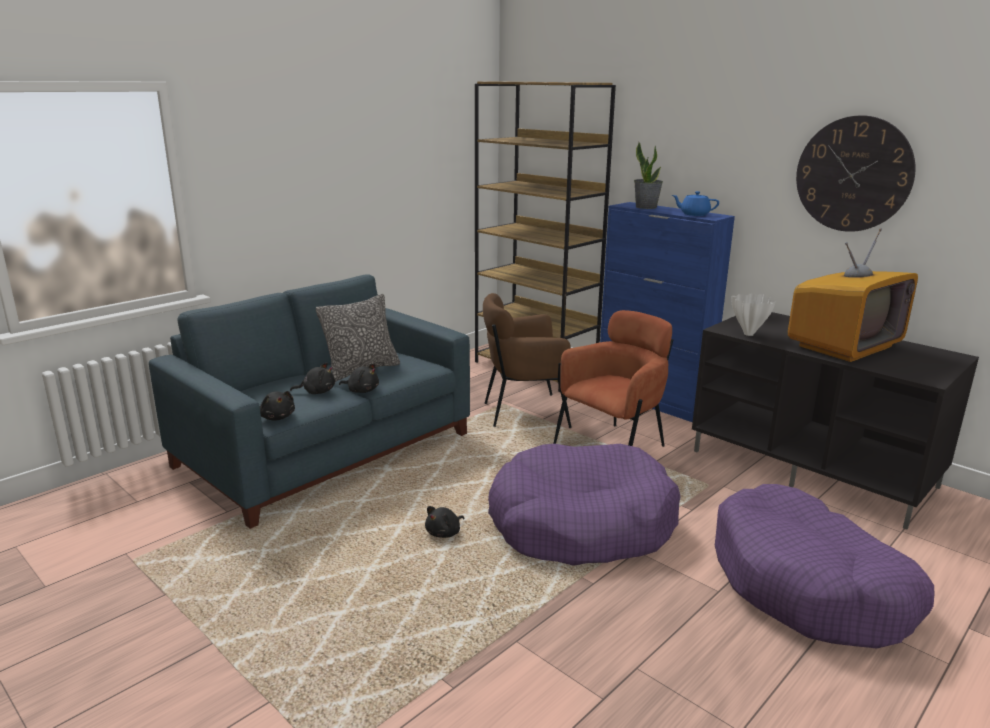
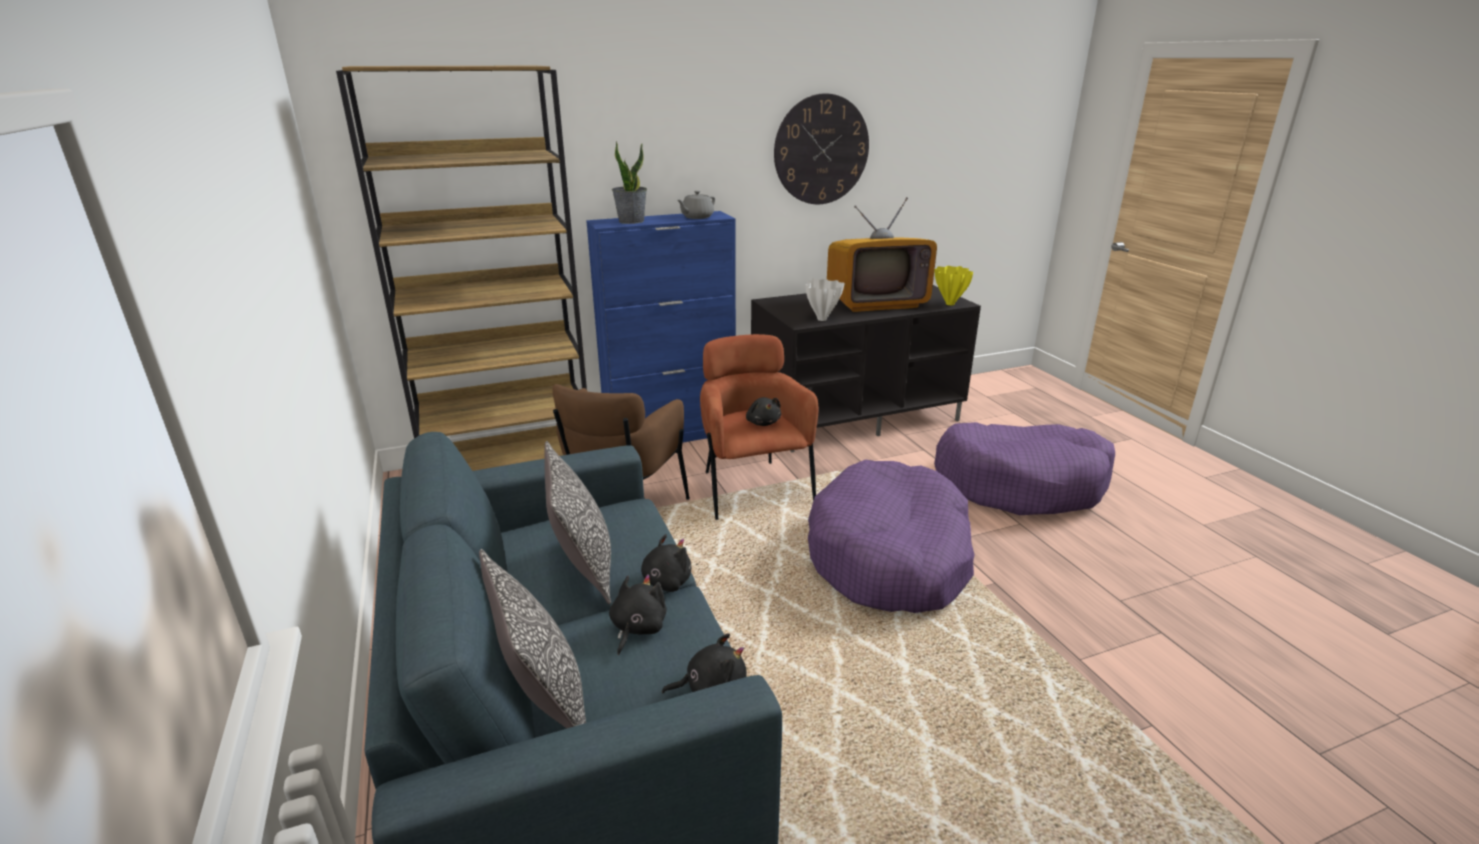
camera: 65 degrees left, 5 degrees up
black plush toy [425,506,464,538] -> black plush toy moved to [746,397,781,426]
blue teapot [672,191,719,216] -> grey teapot [677,191,715,219]
television [788,228,918,362] -> television turned 90 degrees clockwise [827,197,937,312]
none -> pillow [479,549,586,729]
none -> yellow vase [935,266,973,305]

